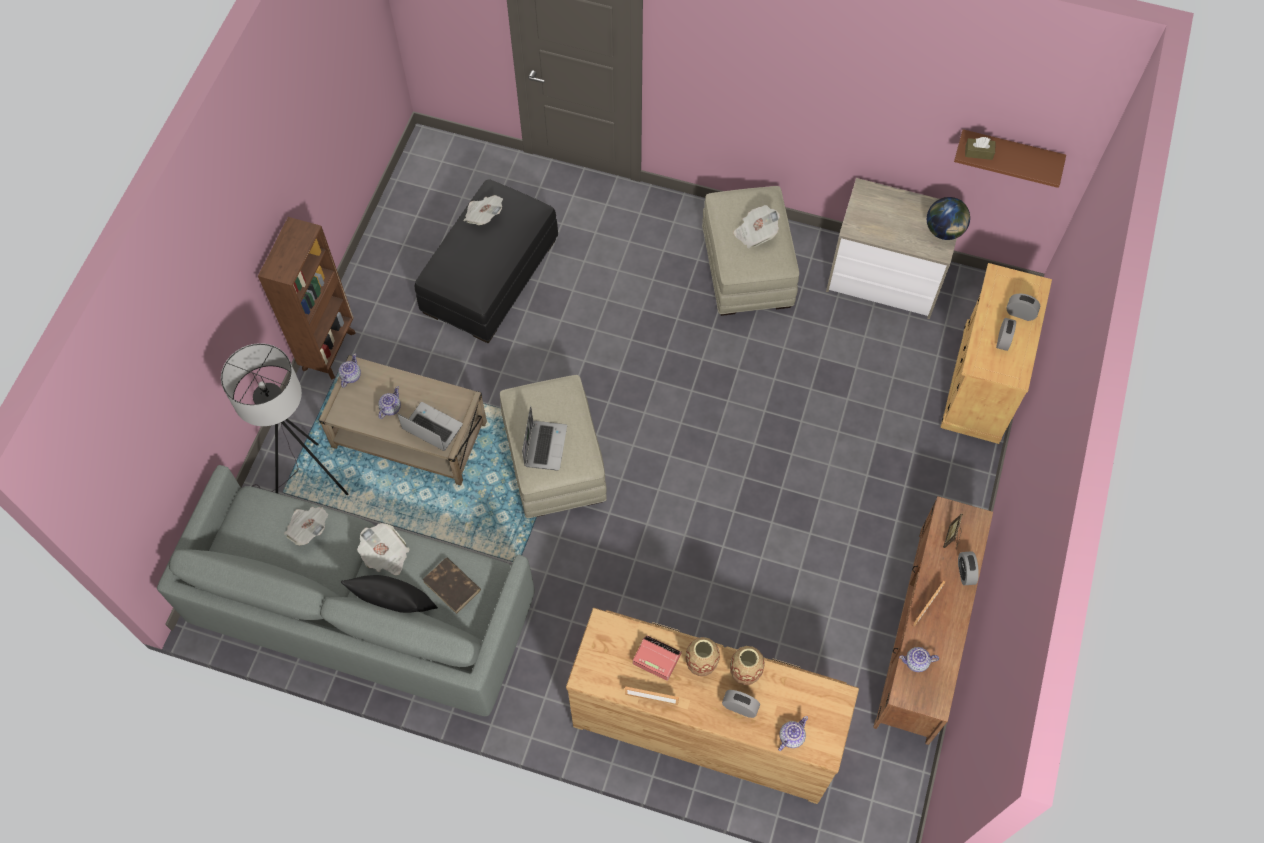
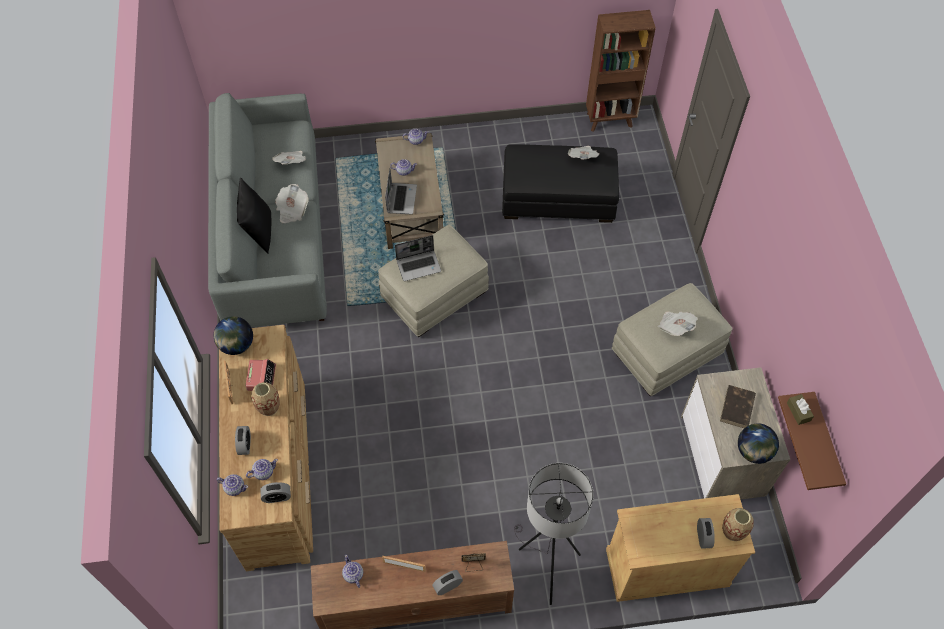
camera: 65 degrees right, 5 degrees down
grey floor lamp [221,343,348,495] -> grey floor lamp moved to [514,463,594,605]
brown bookcase [258,217,356,379] -> brown bookcase moved to [586,10,656,132]
brown book [422,557,481,614] -> brown book moved to [720,385,756,428]
vase [730,646,765,685] -> vase moved to [722,508,754,541]
alarm clock [996,318,1016,351] -> alarm clock moved to [260,482,291,503]
none -> globe [214,316,253,355]
none -> teapot [246,459,278,480]

